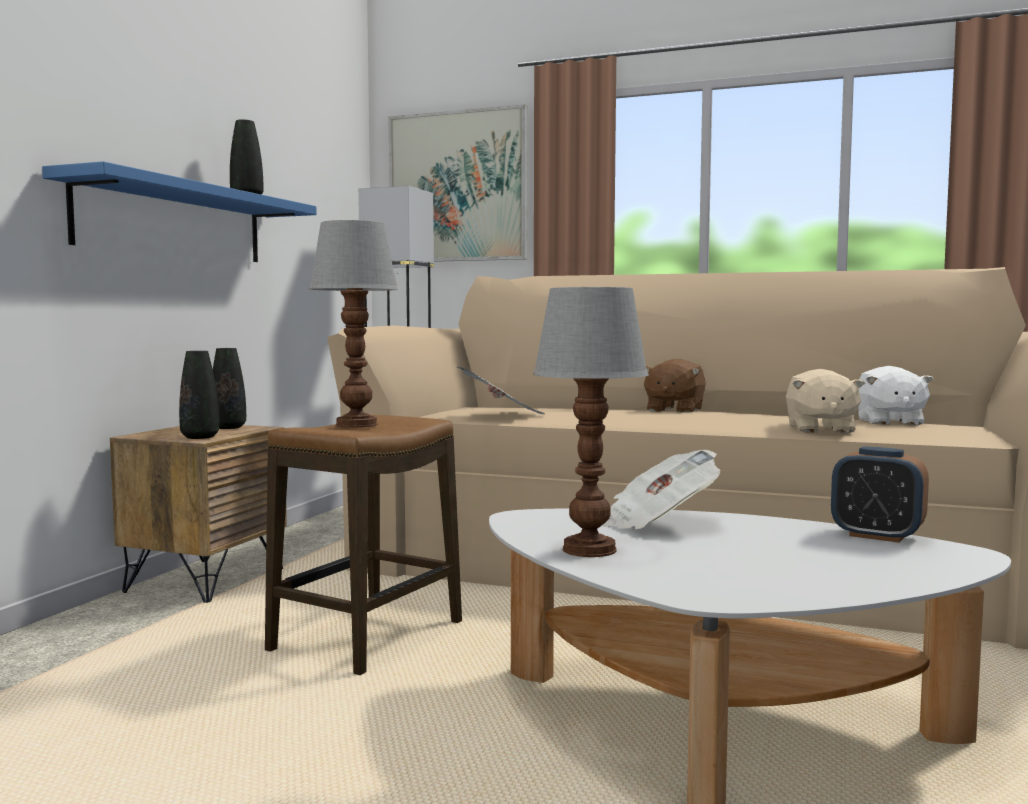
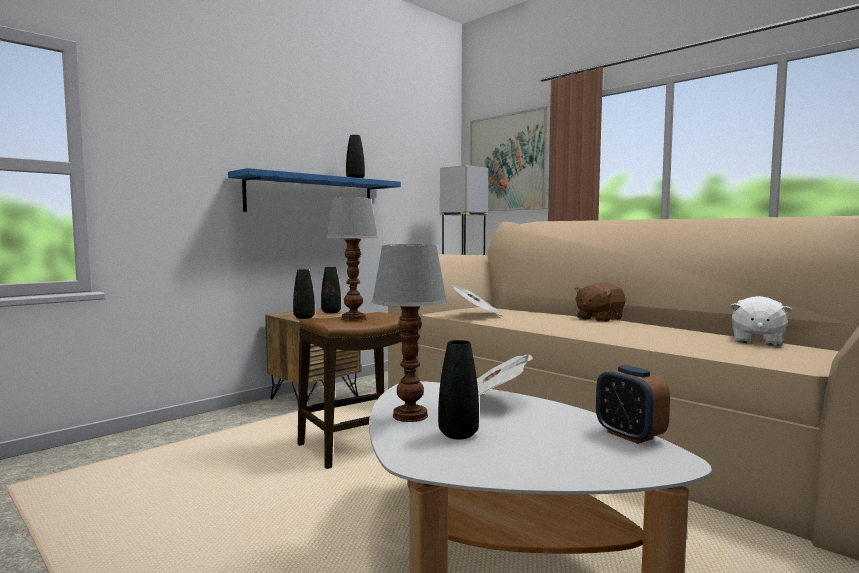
camera: 25 degrees right, 0 degrees up
beige plush toy [786,369,865,433] -> none
none -> black vase [438,340,479,439]

